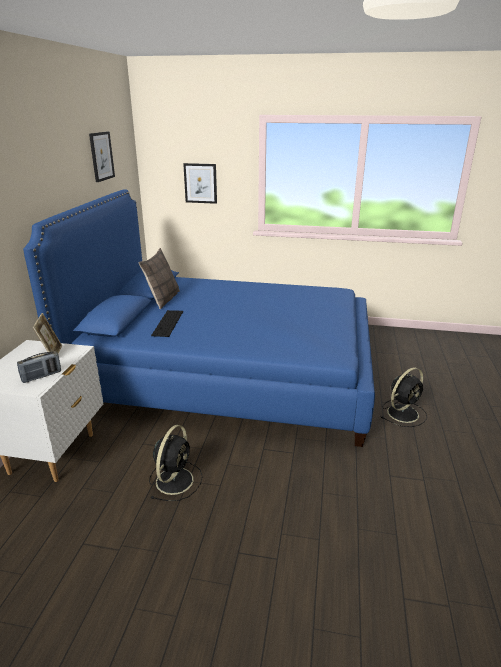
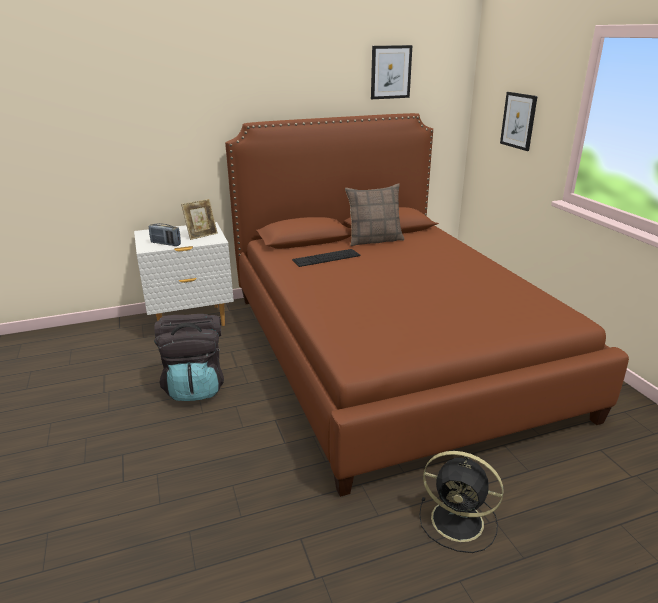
camera: 60 degrees right, 0 degrees up
blue bed [23,189,375,447] -> brown bed [225,113,629,497]
black fan [149,425,203,501] -> black backpack [154,314,224,401]

